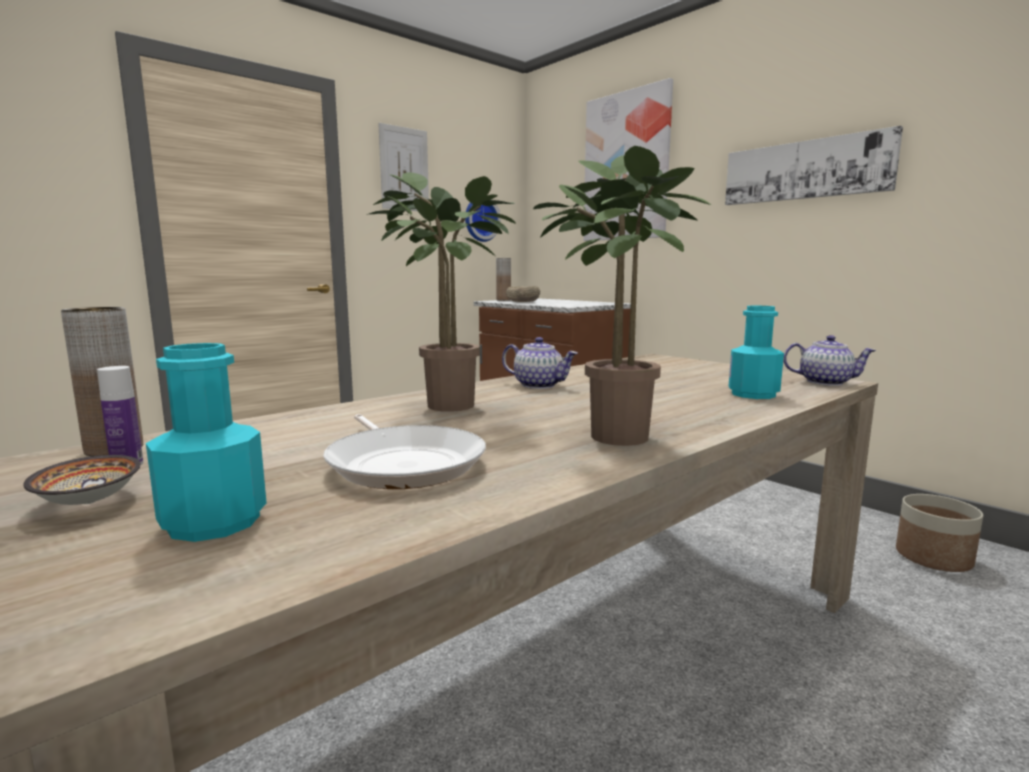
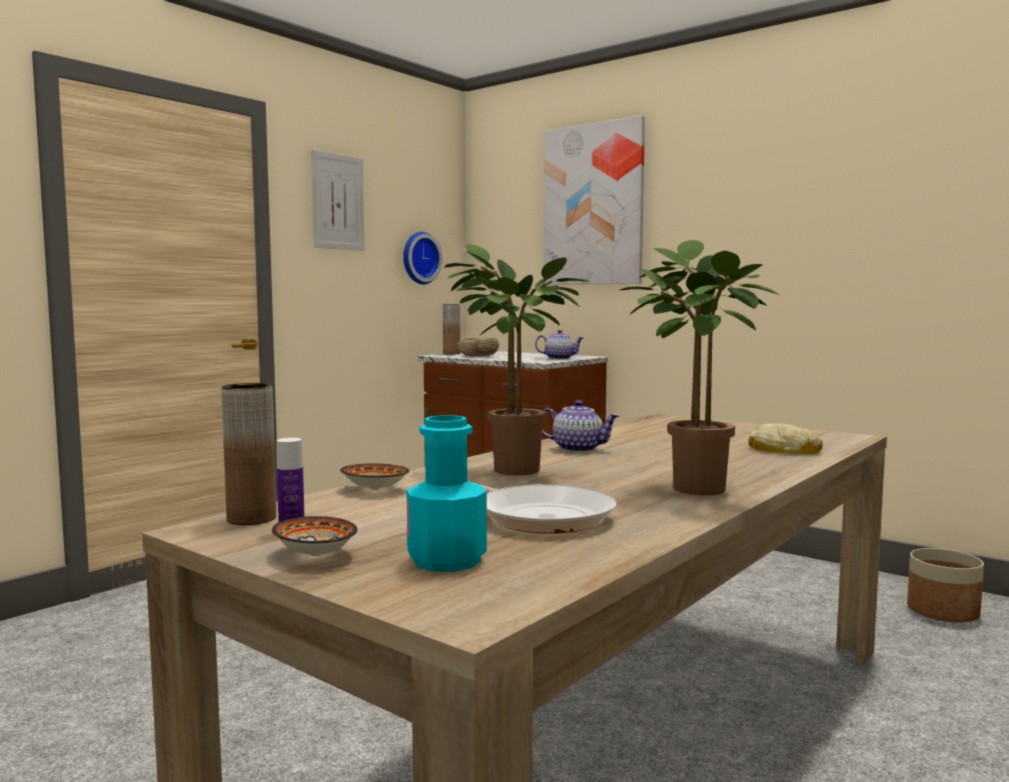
camera: 10 degrees left, 5 degrees down
picture [725,126,903,205] -> none
turquoise bottle [729,306,784,399] -> bread [748,423,823,455]
teapot [783,335,876,386] -> teapot moved to [535,330,583,359]
none -> bowl [340,464,409,490]

